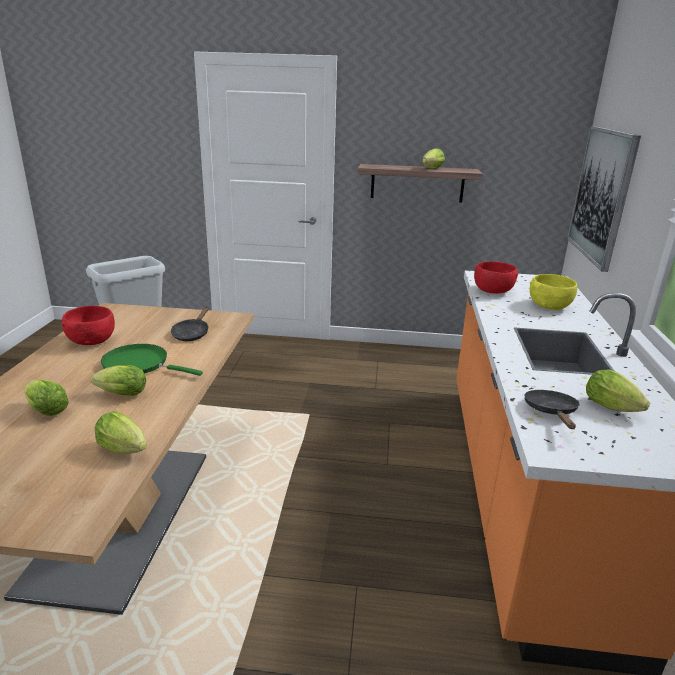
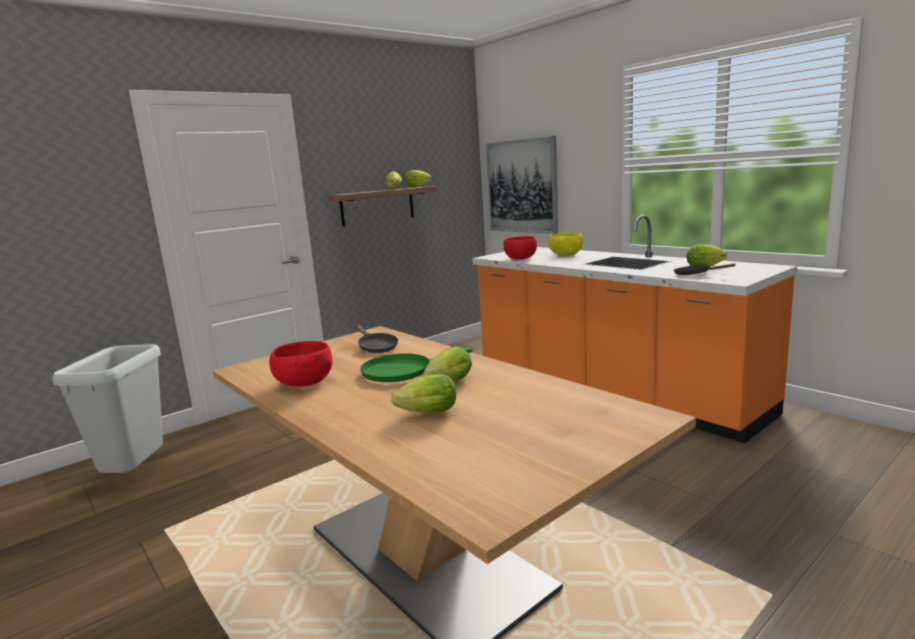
camera: 45 degrees left, 10 degrees down
lettuce [95,411,147,454] -> lettuce moved to [404,170,431,188]

